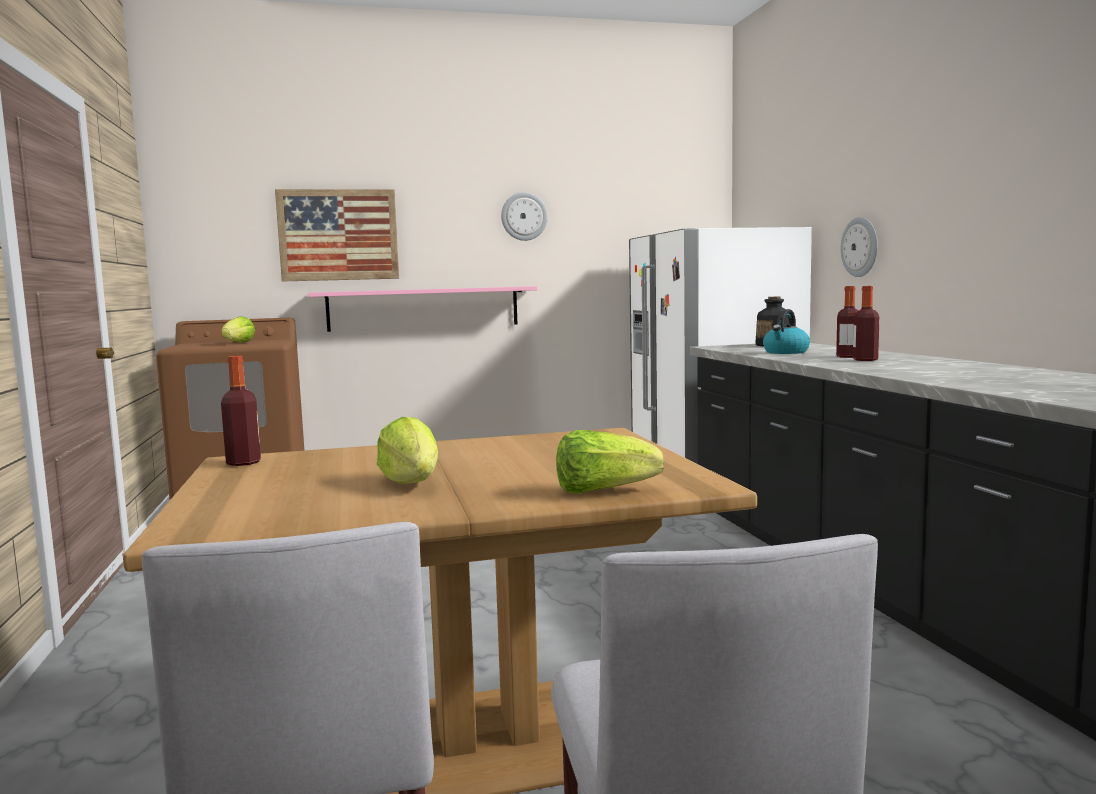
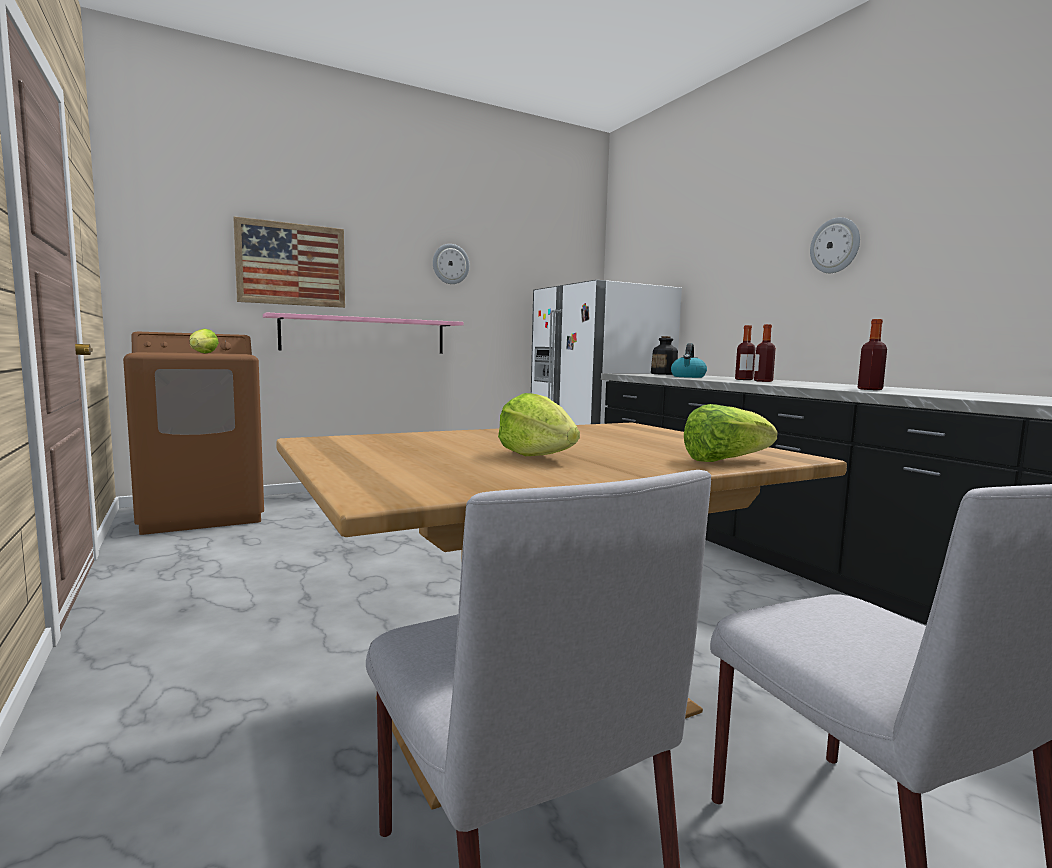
camera: 15 degrees left, 0 degrees up
bottle [221,356,261,466] -> bottle moved to [858,319,887,390]
wall clock [841,217,878,277] -> wall clock moved to [810,217,860,273]

